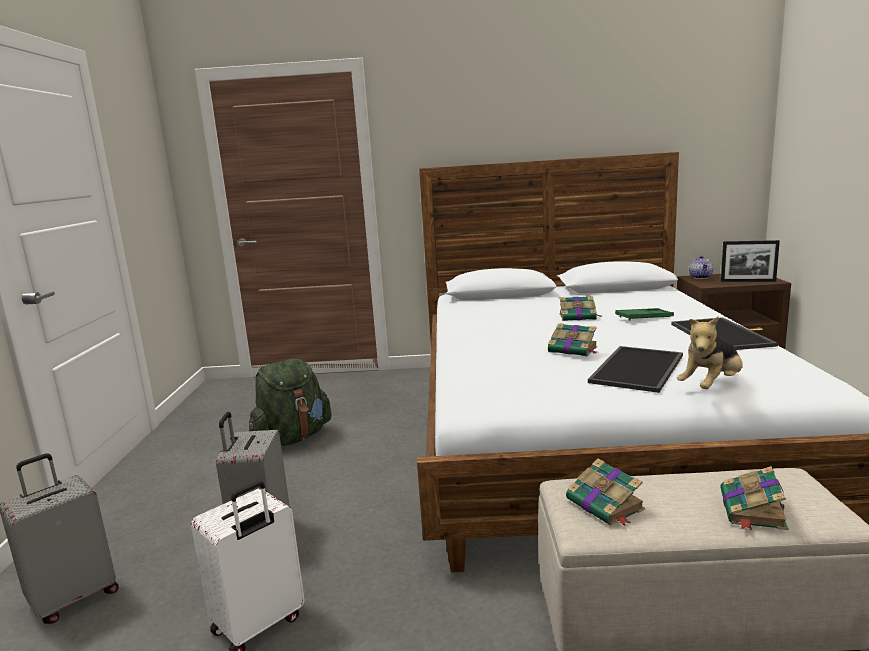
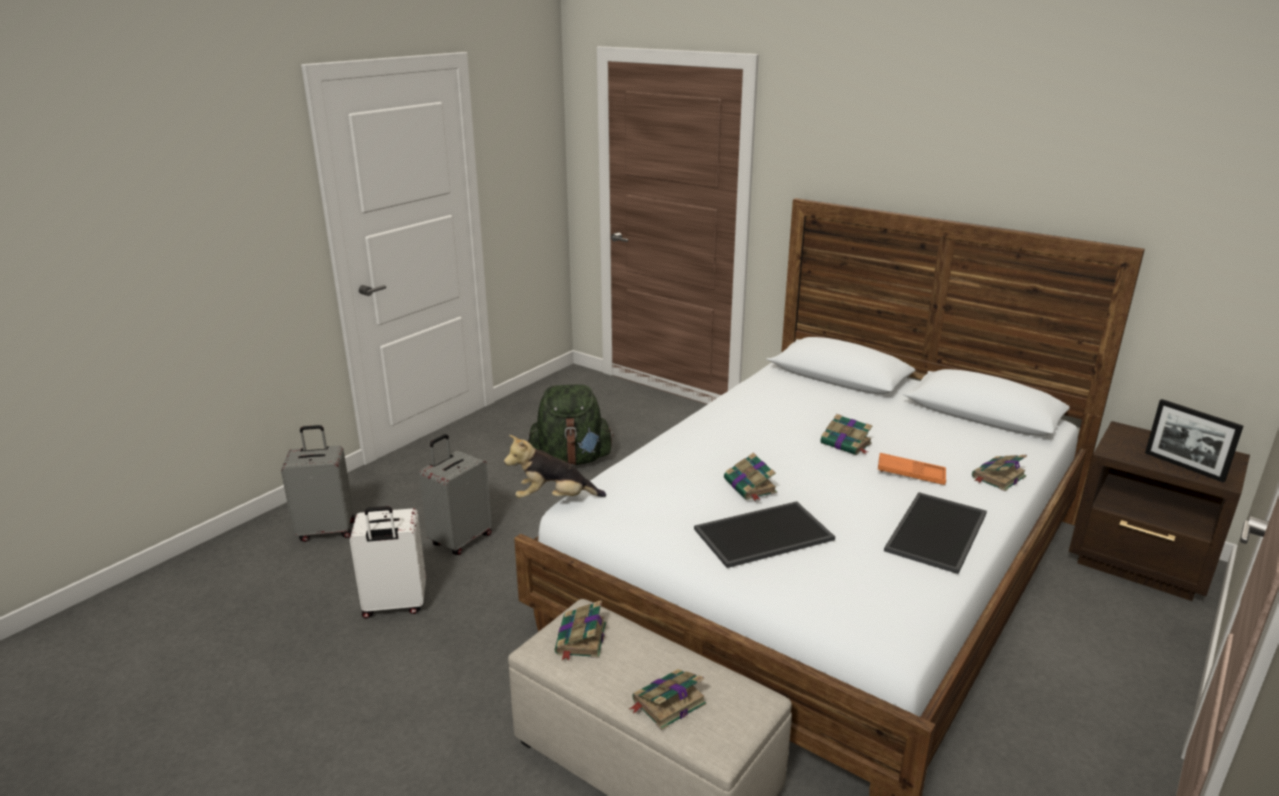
camera: 35 degrees right, 10 degrees up
green tray [615,308,674,321] -> orange tray [878,453,946,485]
plush toy [677,316,743,389] -> plush toy moved to [504,435,606,498]
teapot [689,256,713,279] -> none
none -> book [972,455,1027,491]

